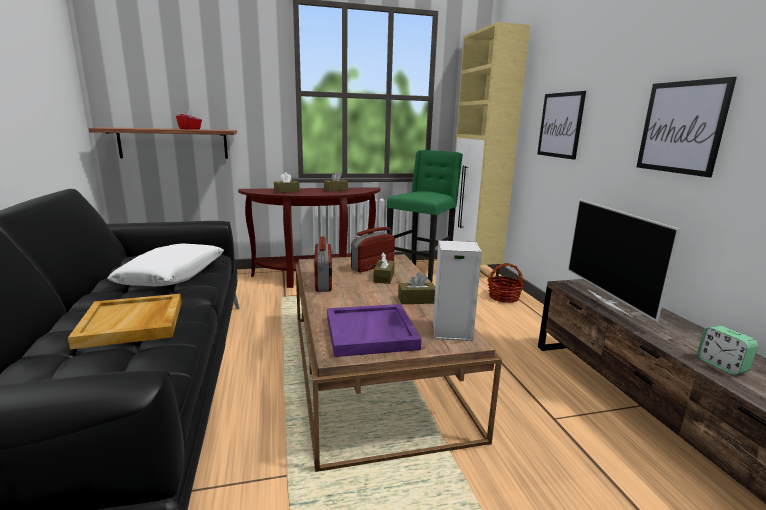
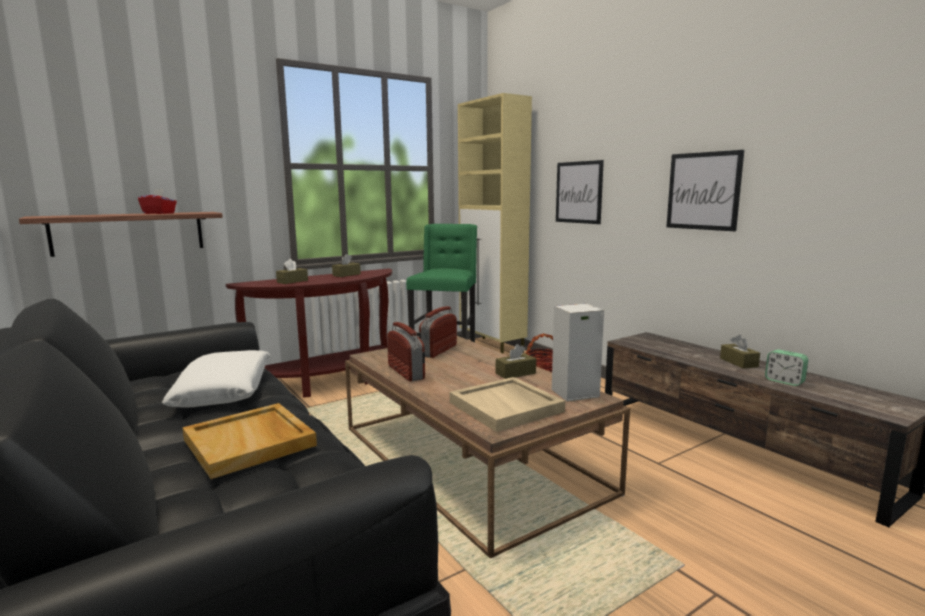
camera: 20 degrees left, 5 degrees down
purple tray [327,304,421,357] -> beige tray [449,377,565,432]
brown tissue box [373,252,395,284] -> brown tissue box moved to [720,335,760,369]
television [568,199,680,322] -> none

